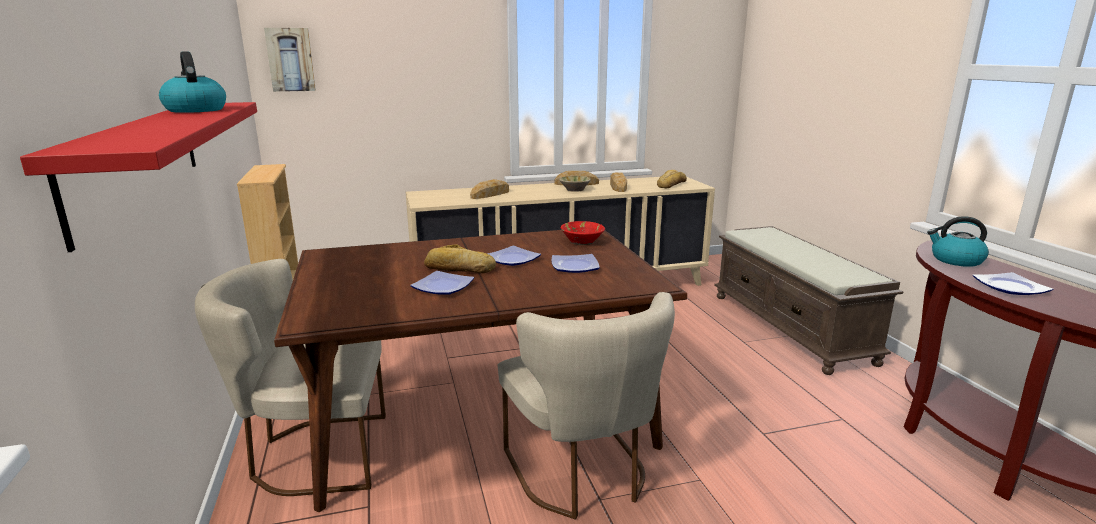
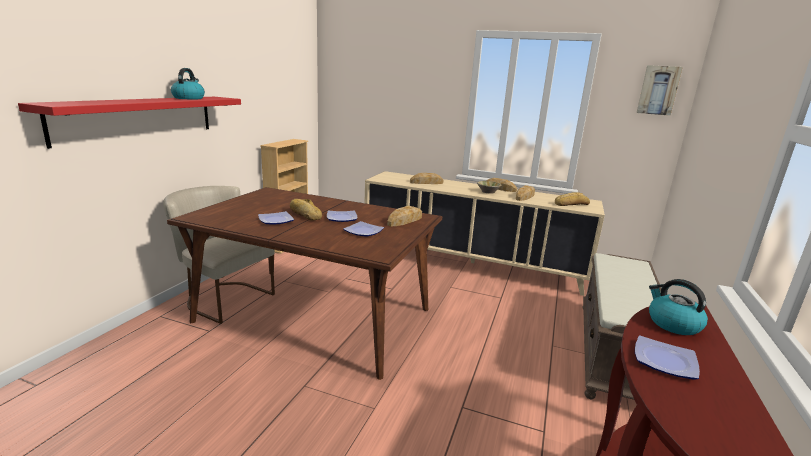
camera: 35 degrees right, 0 degrees up
picture [264,28,316,92] -> picture moved to [637,65,683,116]
beige chair [498,292,675,519] -> none
red bowl [561,221,605,245] -> bread [387,206,422,227]

